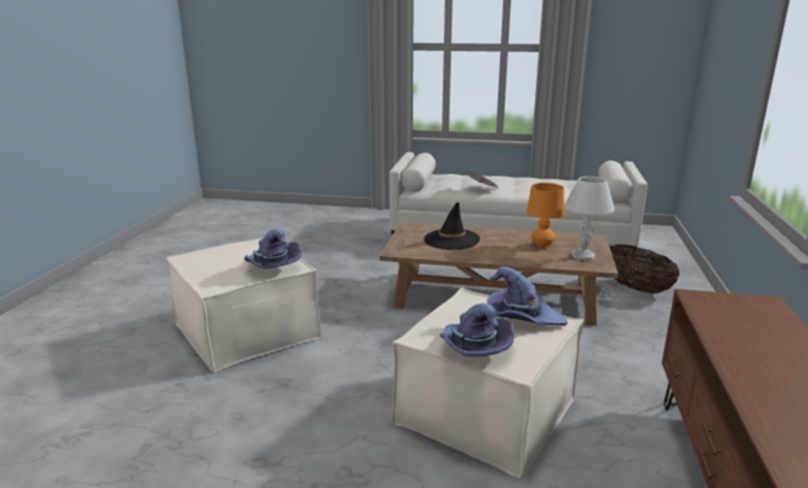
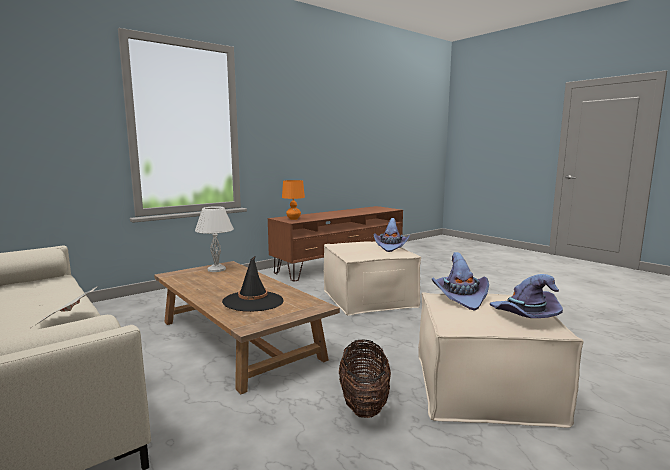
camera: 140 degrees left, 10 degrees down
purple hat [487,267,568,326] -> purple hat moved to [490,274,563,318]
orange table lamp [527,183,564,248] -> orange table lamp moved to [282,180,305,220]
basket [609,244,680,294] -> basket moved to [339,339,391,418]

